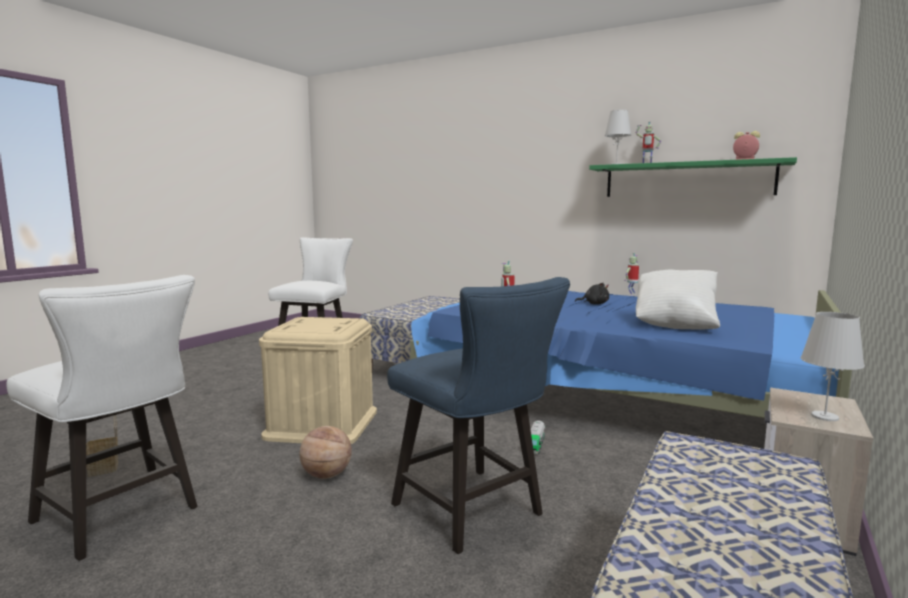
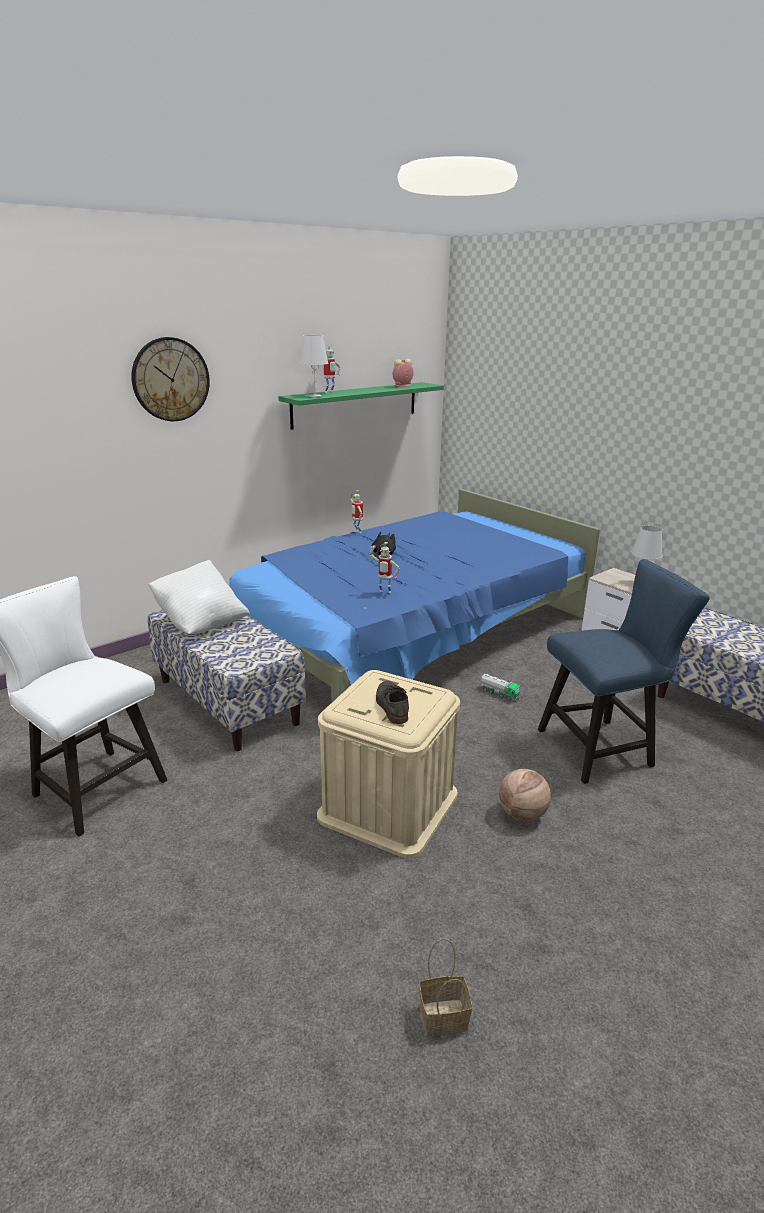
camera: 70 degrees left, 15 degrees up
white chair [6,275,197,561] -> none
white pillow [636,270,720,330] -> white pillow moved to [148,559,250,634]
none -> wall clock [131,337,210,421]
none -> grey shoe [376,681,409,724]

